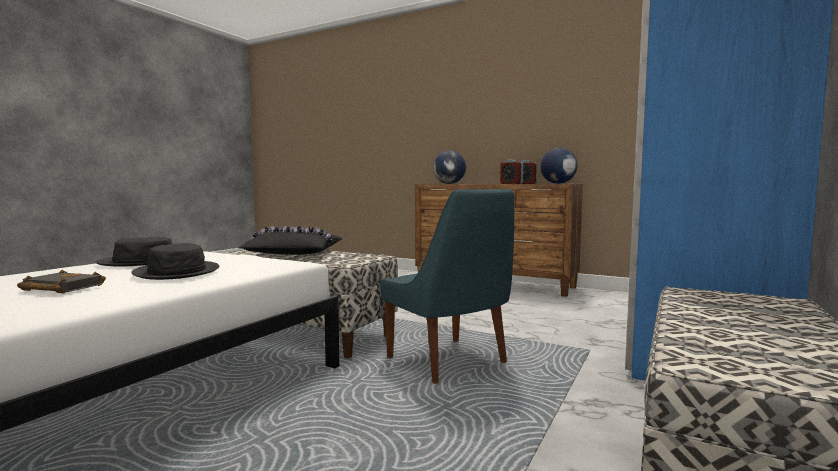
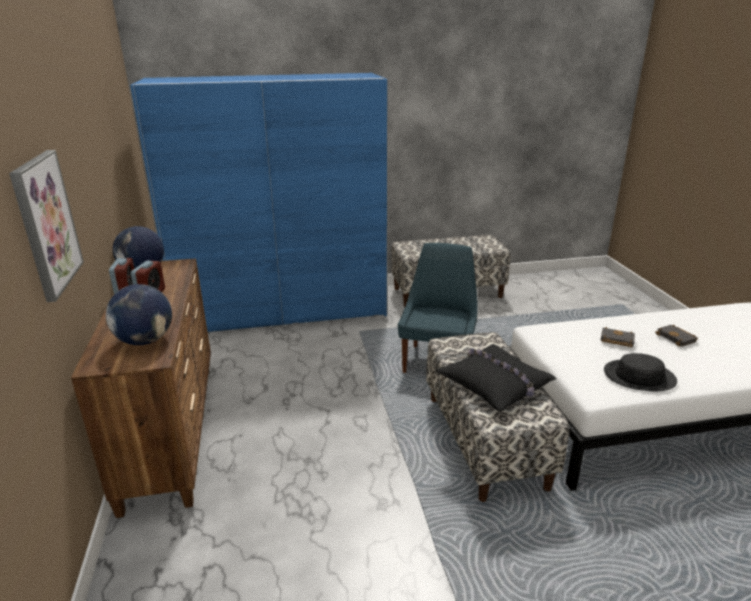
camera: 130 degrees left, 20 degrees up
black hat [131,243,219,280] -> black book [600,327,635,348]
none -> picture [9,150,84,302]

